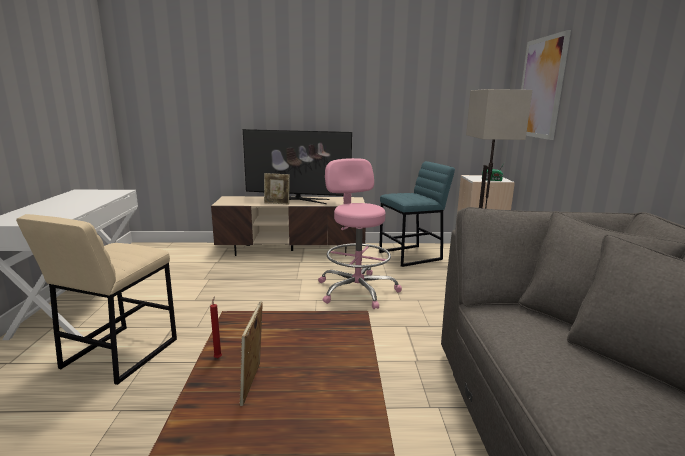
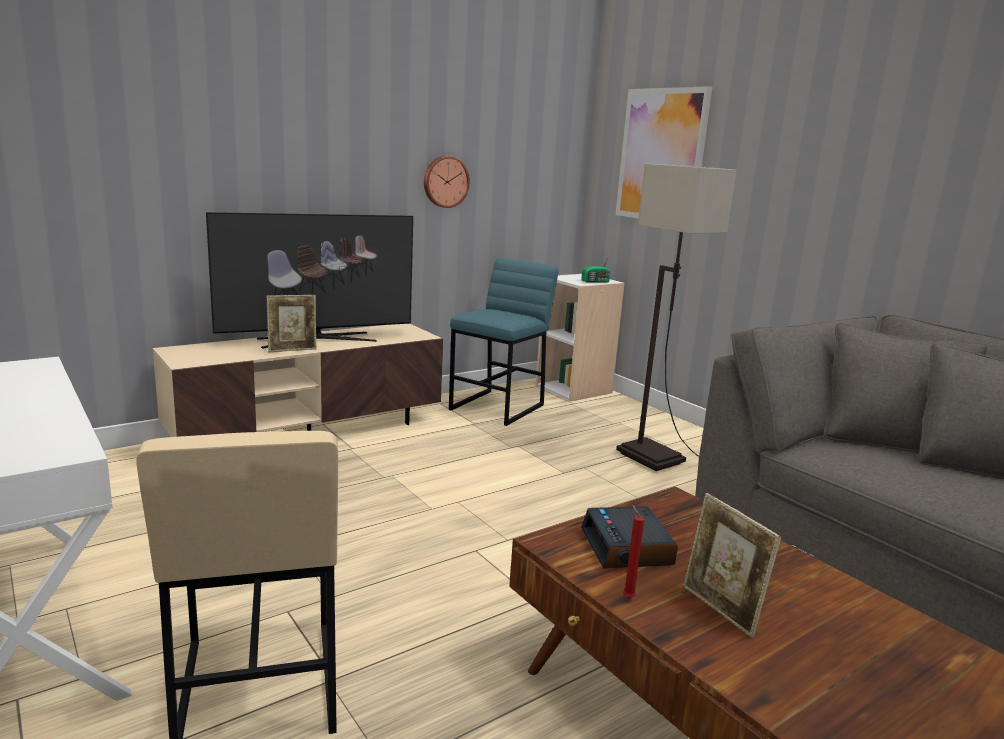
camera: 35 degrees left, 0 degrees up
pink stool [318,158,402,309] -> none
none -> wall clock [424,156,470,208]
none -> alarm clock [581,506,678,568]

